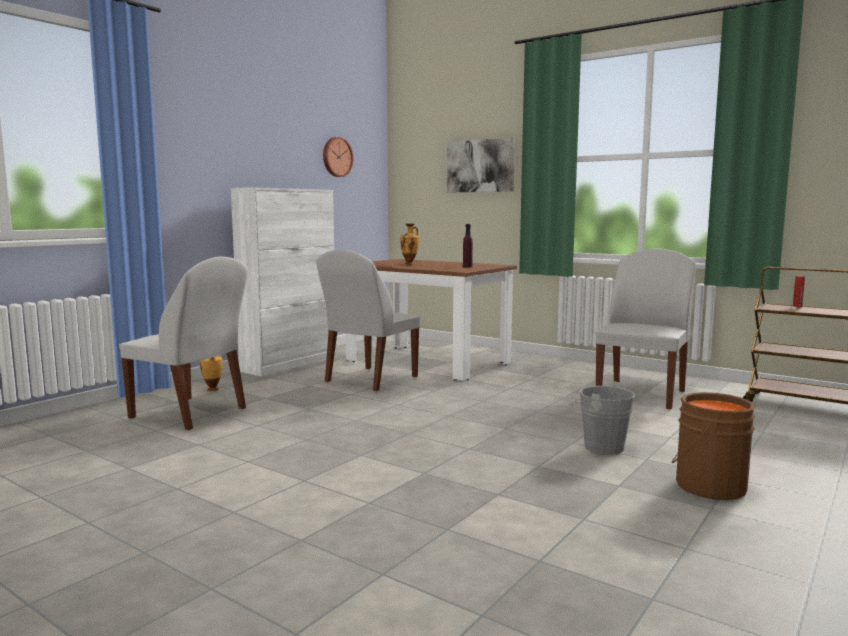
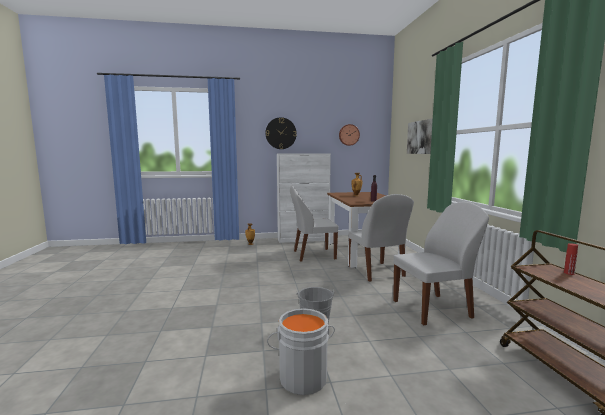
camera: 45 degrees right, 0 degrees up
white chair [119,257,248,430] -> white chair moved to [348,194,414,282]
brown bucket [672,392,755,500] -> grey bucket [267,308,335,395]
none -> wall clock [265,117,297,149]

